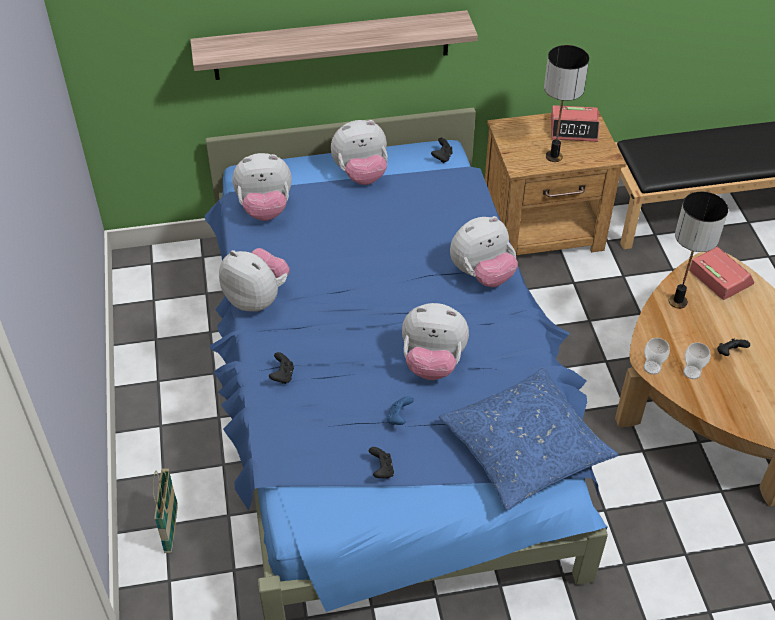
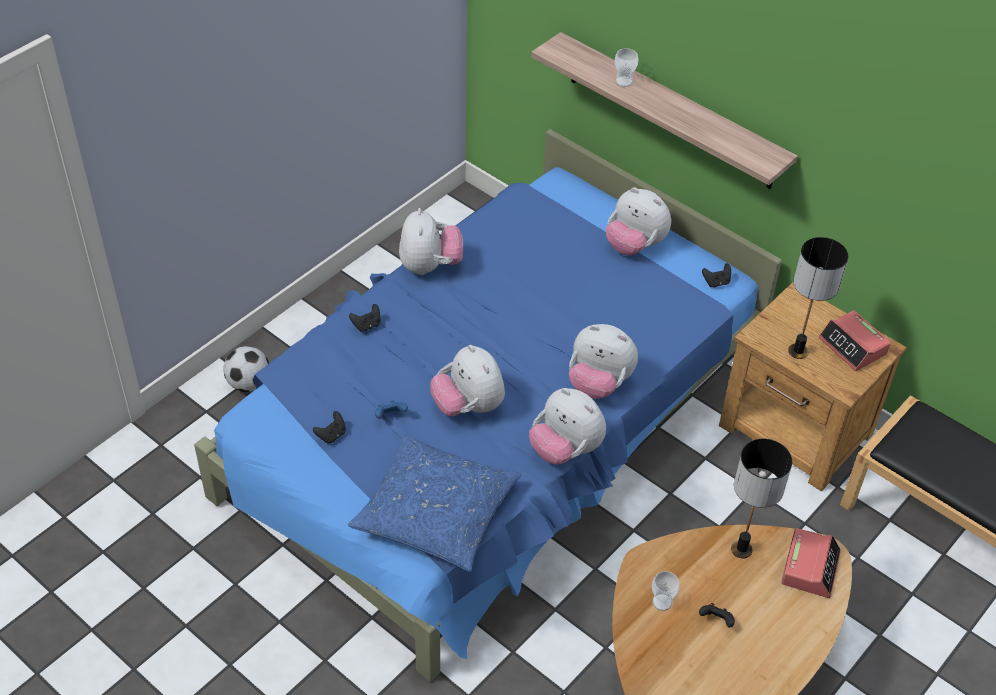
camera: 50 degrees right, 0 degrees up
basket [153,468,178,553] -> football [223,346,269,392]
plush toy [232,153,292,221] -> plush toy moved to [529,388,606,464]
cup [643,338,670,375] -> cup moved to [614,48,638,87]

